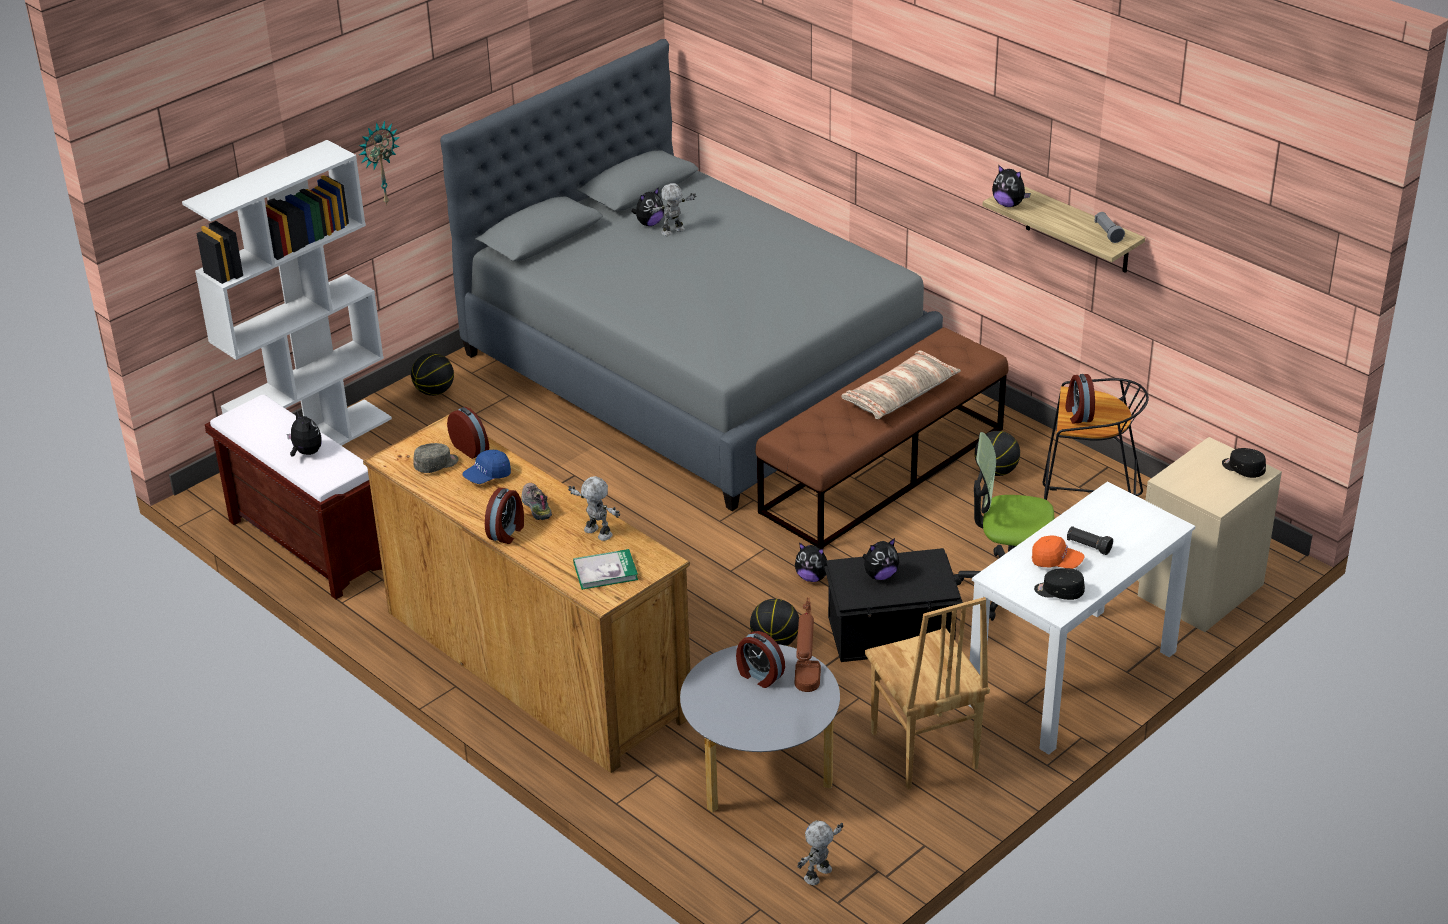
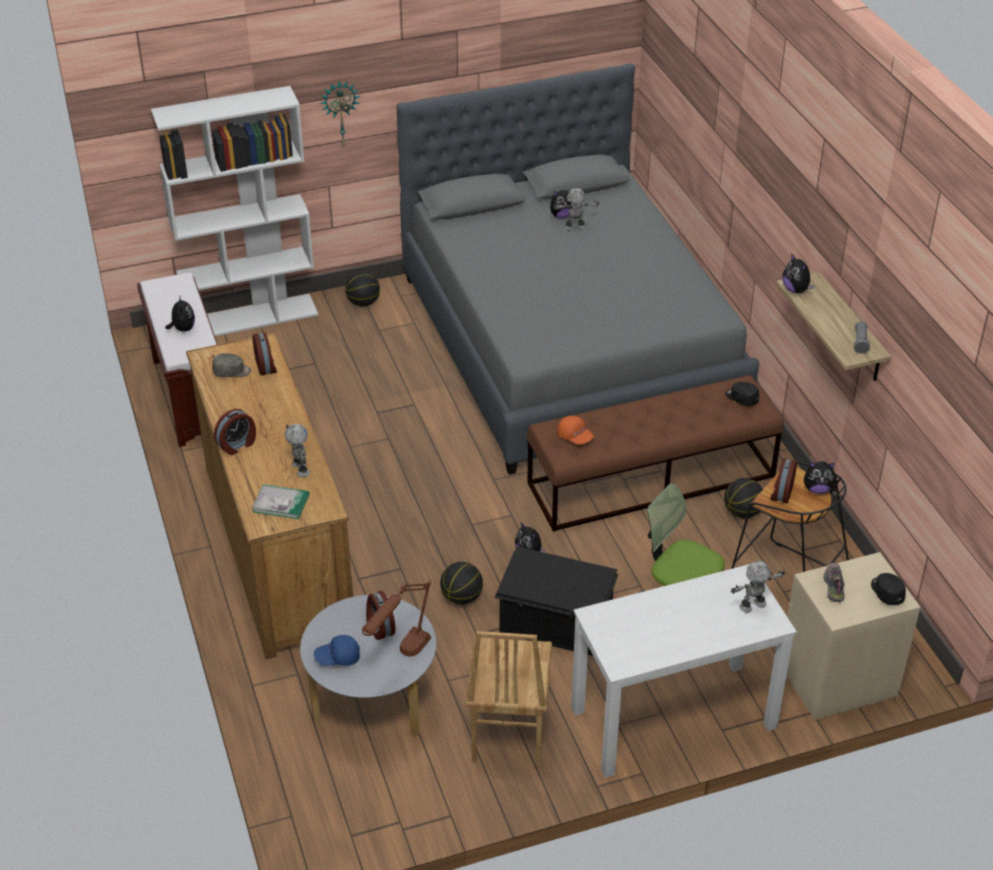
camera: 25 degrees right, 5 degrees up
blue cap [462,450,511,484] -> blue cap moved to [314,635,360,666]
shoe [521,483,552,520] -> shoe moved to [823,563,845,602]
toy robot [797,821,843,885] -> toy robot moved to [731,560,785,613]
pillow [841,350,961,419] -> none
plush toy [862,538,899,580] -> plush toy moved to [804,461,836,494]
orange cap [1032,535,1084,569] -> orange cap moved to [557,416,594,445]
black cap [1034,568,1085,600] -> black cap moved to [726,382,759,406]
black flashlight [1067,526,1113,555] -> none

